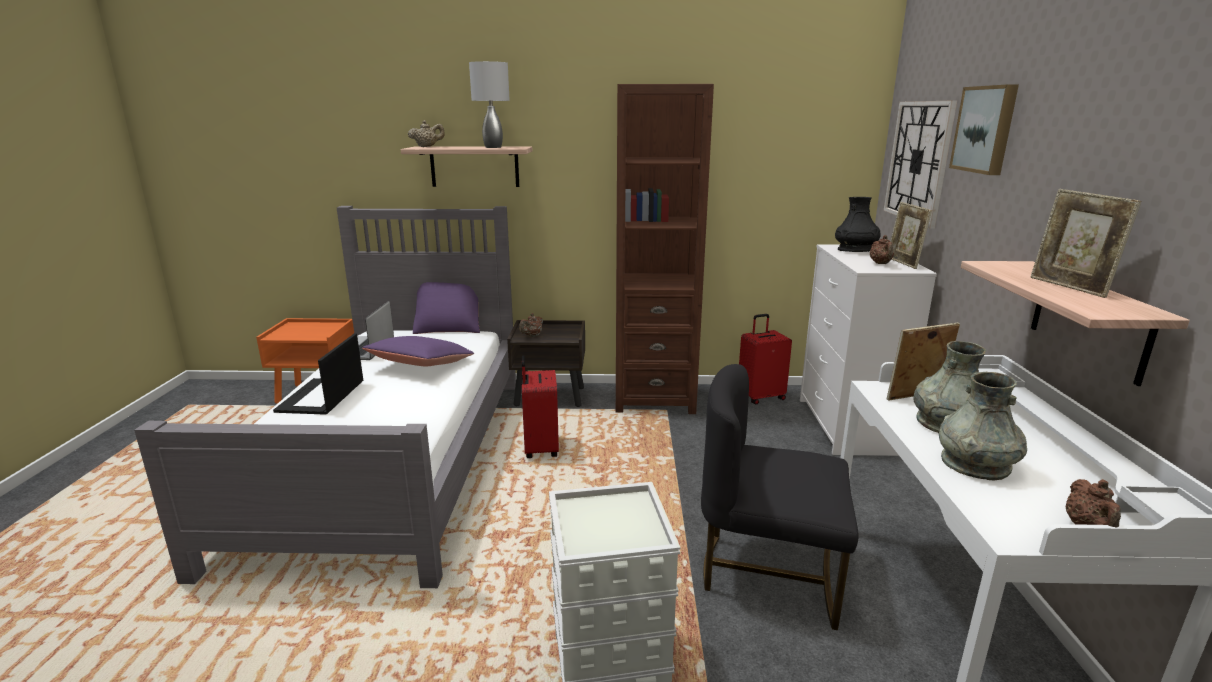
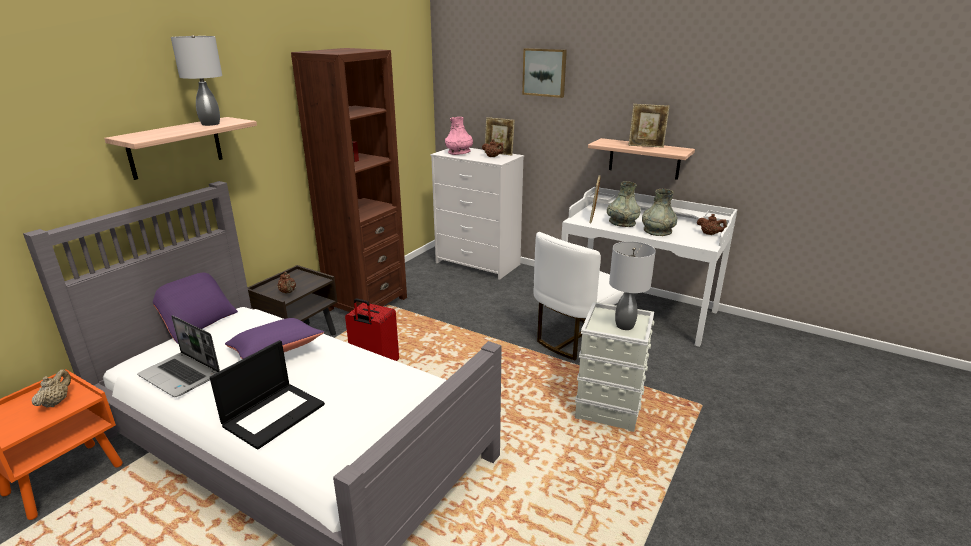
camera: 60 degrees left, 5 degrees up
laptop [273,334,363,415] -> laptop turned 90 degrees counterclockwise [210,340,325,450]
beige teapot [408,120,445,147] -> beige teapot moved to [32,370,71,408]
black chair [701,364,859,630] -> white chair [534,232,624,360]
red suitcase [739,314,792,404] -> none
black vase [835,197,881,252] -> pink vase [445,117,473,155]
wall clock [884,100,957,229] -> none
none -> grey table lamp [609,241,656,330]

